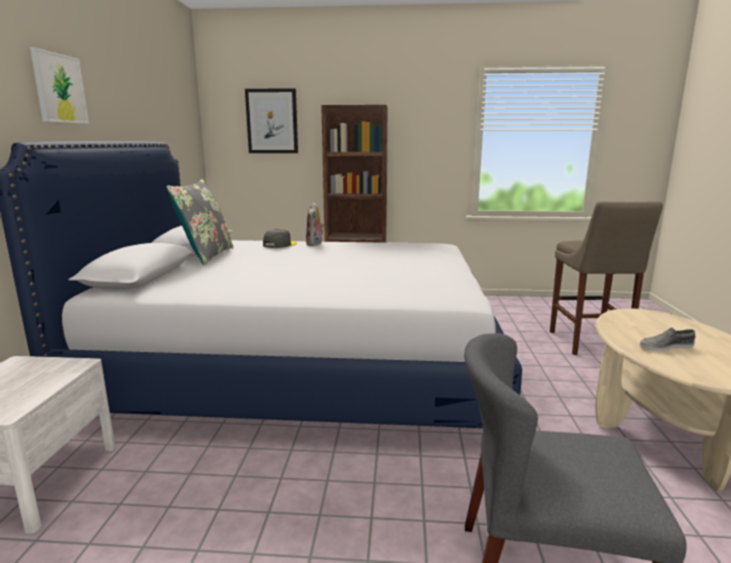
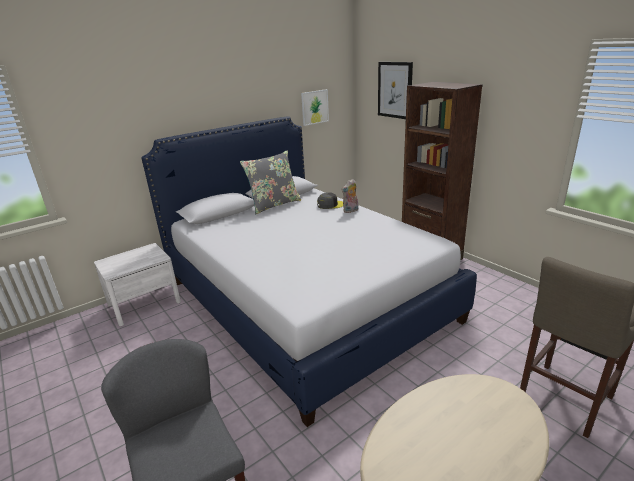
camera: 50 degrees right, 10 degrees up
picture [30,47,89,124] -> picture moved to [301,89,329,126]
grey shoe [640,328,695,351] -> none

